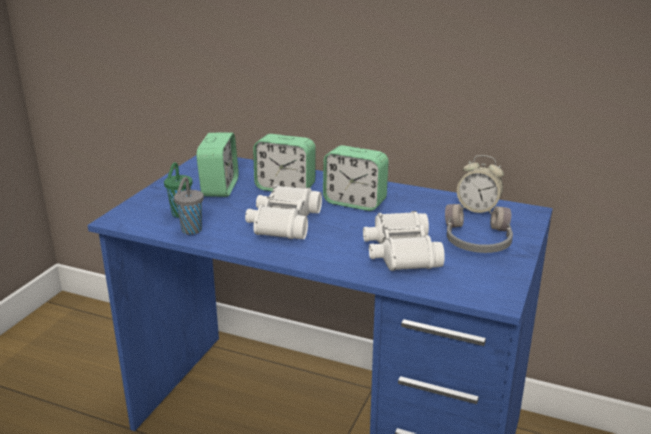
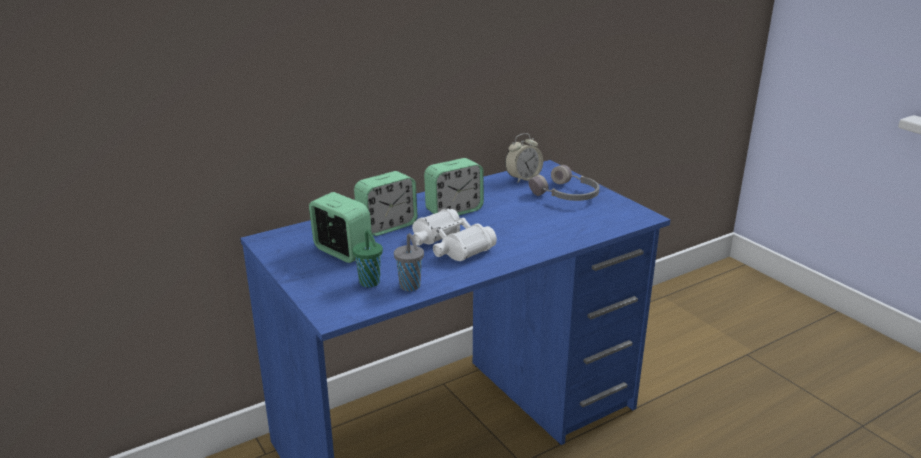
camera: 55 degrees left, 0 degrees up
white binoculars [363,211,445,271] -> none

